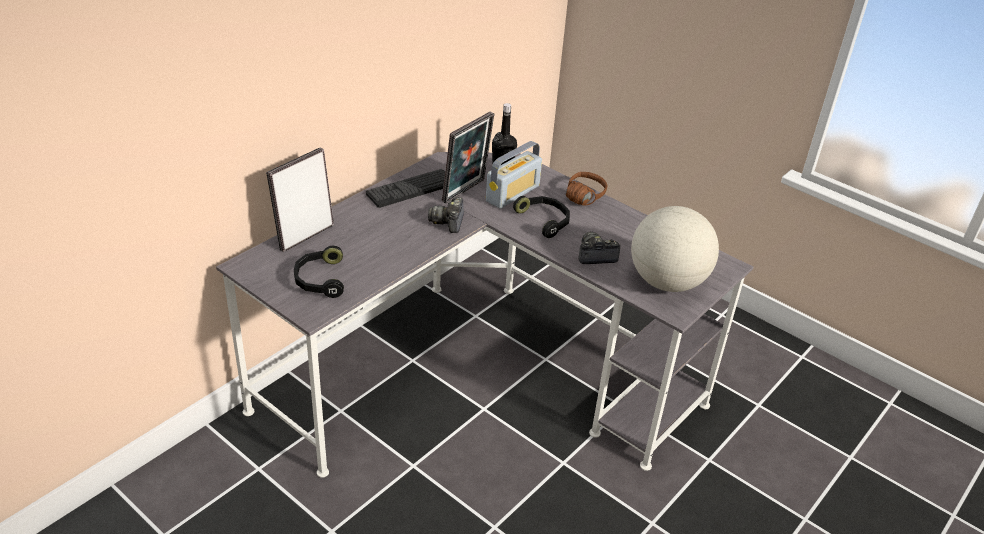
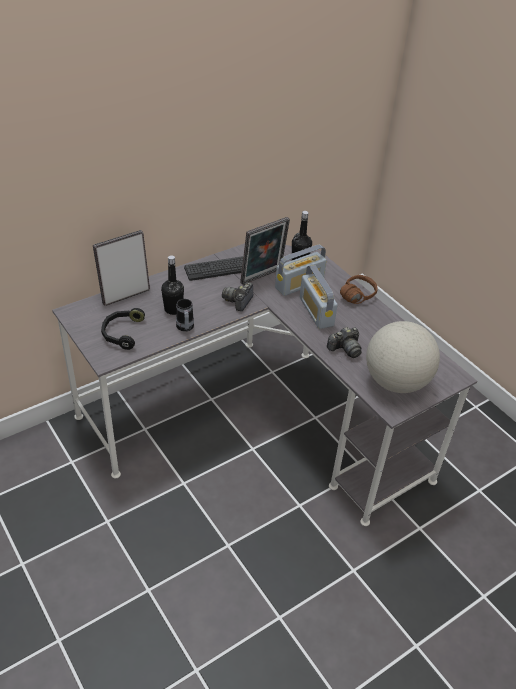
camera: 15 degrees right, 5 degrees up
black headphones [513,196,570,238] -> radio [300,265,338,329]
camera [578,232,621,264] -> camera turned 150 degrees clockwise [327,327,362,358]
none -> black bottle [161,255,184,315]
none -> mug [176,299,194,332]

